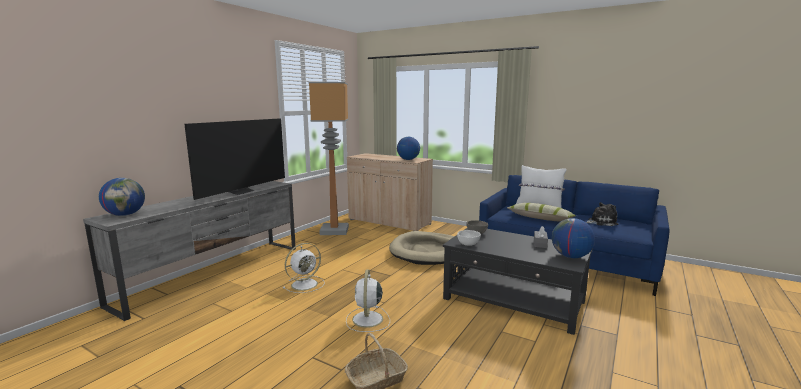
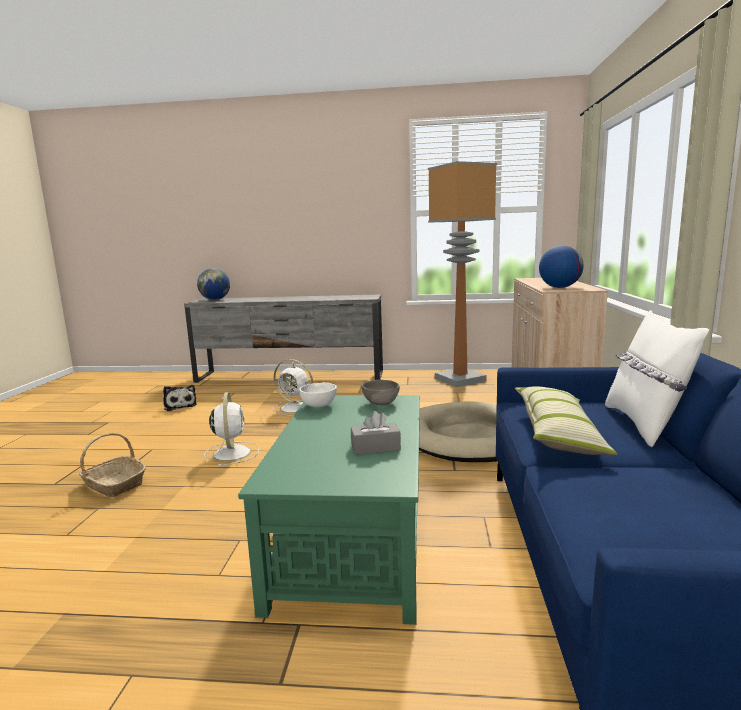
camera: 65 degrees right, 0 degrees up
television [184,118,285,200] -> none
white fan [346,269,390,332] -> white fan turned 105 degrees clockwise [204,392,259,467]
black coffee table [443,228,593,335] -> green coffee table [238,395,420,625]
globe [552,218,595,258] -> none
plush toy [586,202,619,226] -> plush toy moved to [163,385,197,411]

